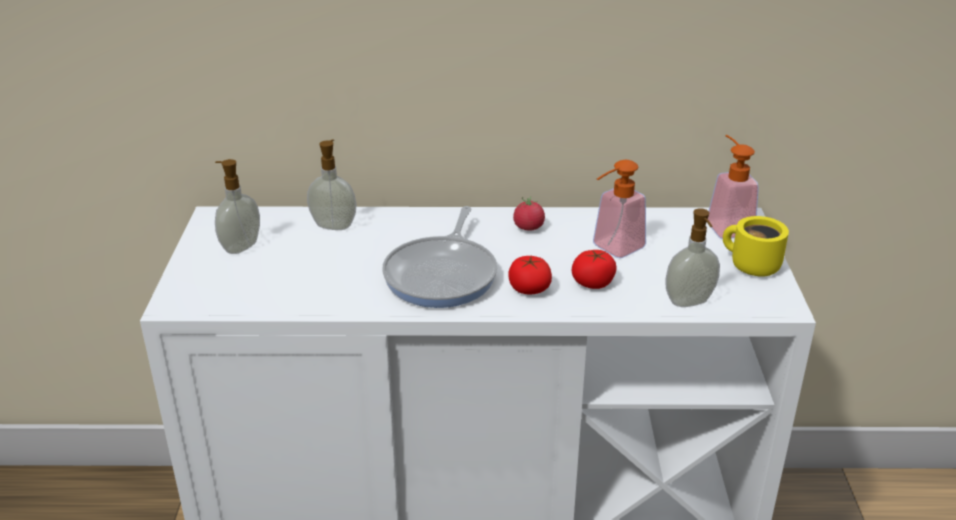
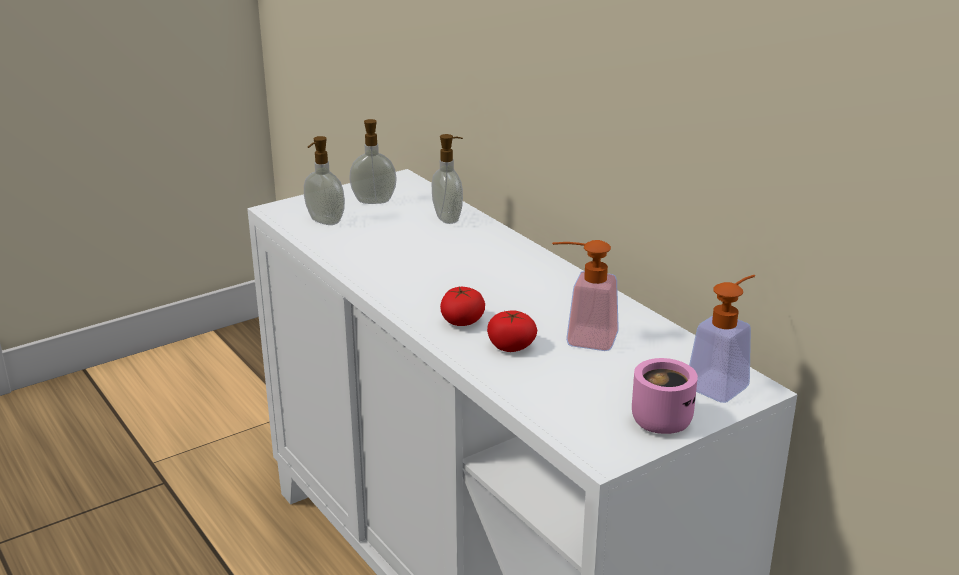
camera: 55 degrees right, 5 degrees down
frying pan [382,206,497,308] -> none
tomato [513,197,545,231] -> none
soap dispenser [665,208,720,307] -> soap dispenser moved to [304,136,345,225]
yellow mug [723,216,789,277] -> pink mug [632,358,698,434]

